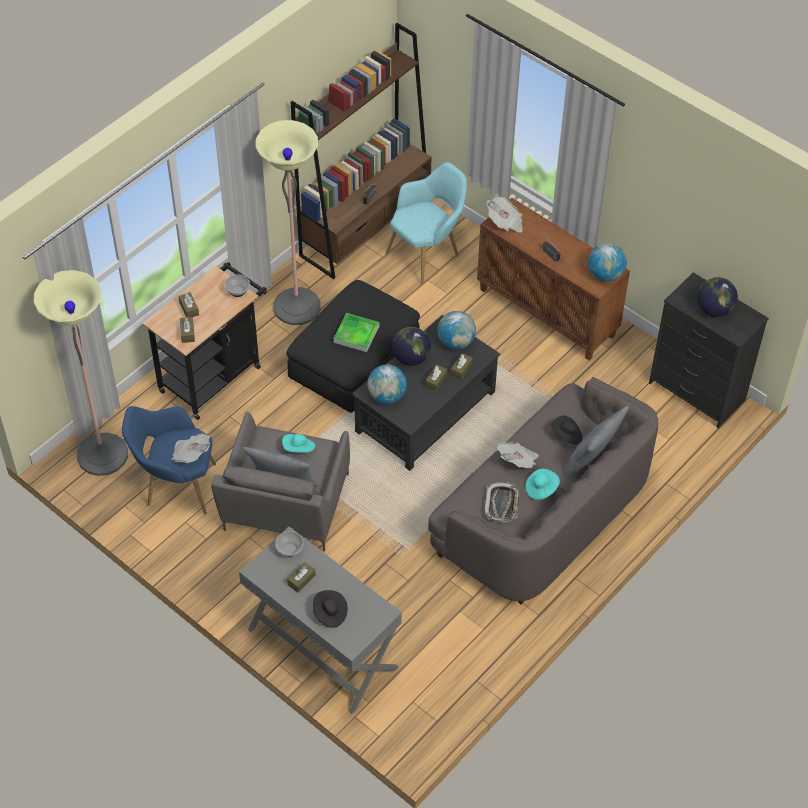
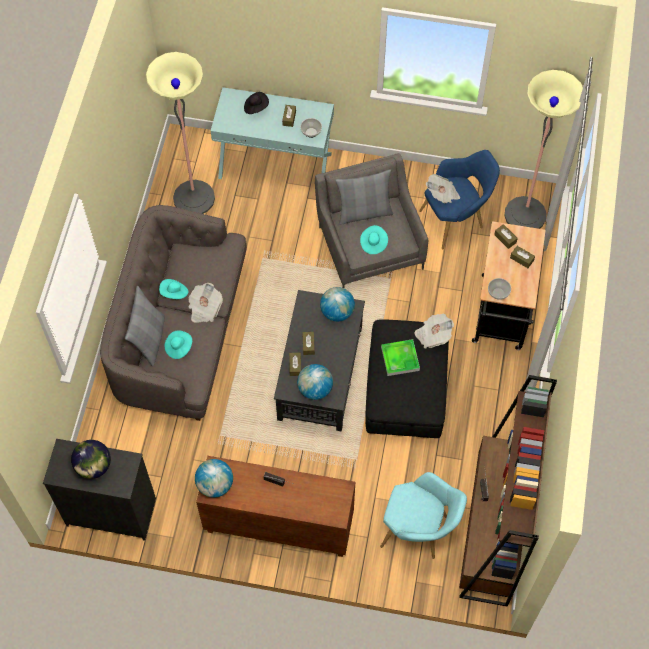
camera: 150 degrees right, 10 degrees up
grey console table [239,526,402,714] -> turquoise console table [211,87,334,179]
floor lamp [256,120,321,325] -> floor lamp moved to [146,52,215,214]
turquoise armchair [386,162,467,285] -> turquoise armchair turned 90 degrees counterclockwise [380,472,467,559]
globe [392,327,431,366] -> none
tray [484,482,520,522] -> none
newspaper [487,197,522,232] -> newspaper moved to [414,314,454,349]
black hat [551,415,582,444] -> turquoise hat [165,330,192,359]

